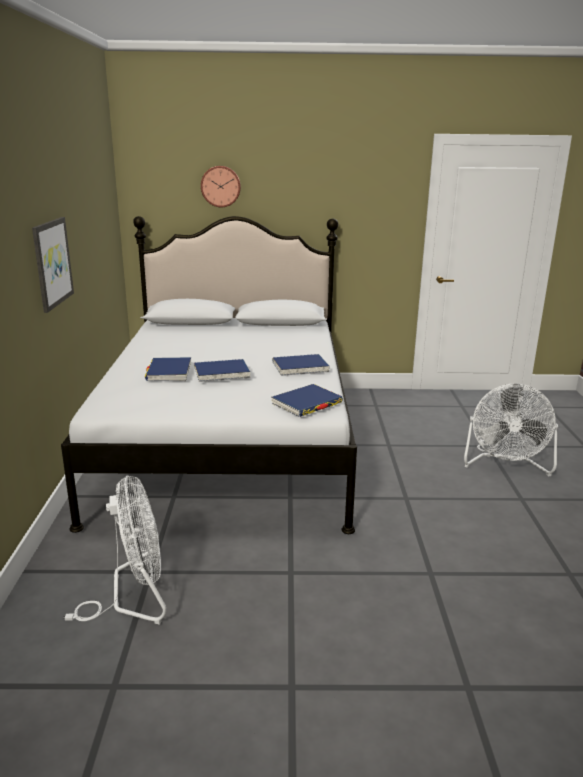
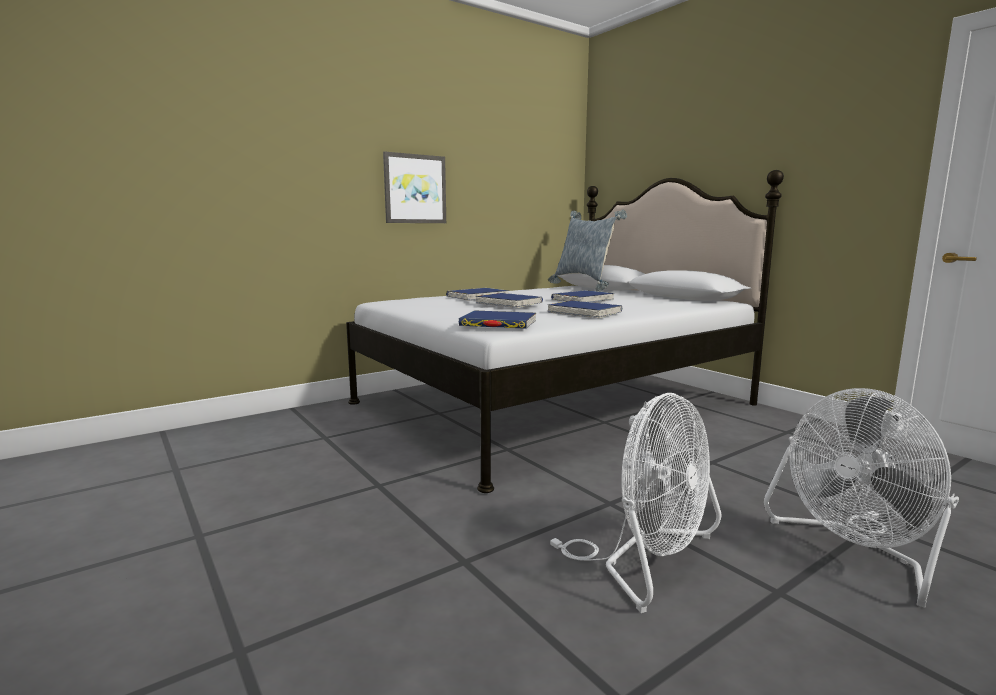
camera: 55 degrees right, 10 degrees down
white fan [63,475,166,625] -> white fan moved to [550,393,721,613]
wall clock [201,166,241,207] -> none
none -> pillow [548,210,627,292]
none -> blue book [551,290,615,303]

